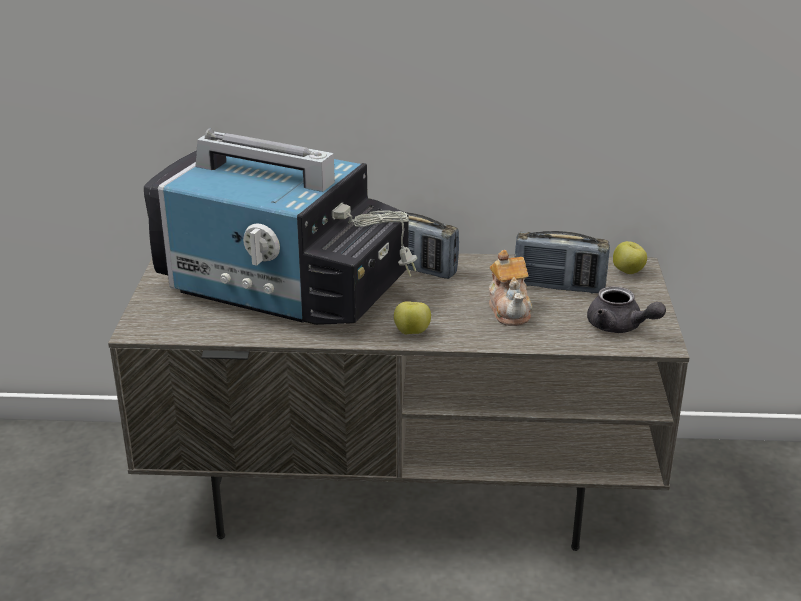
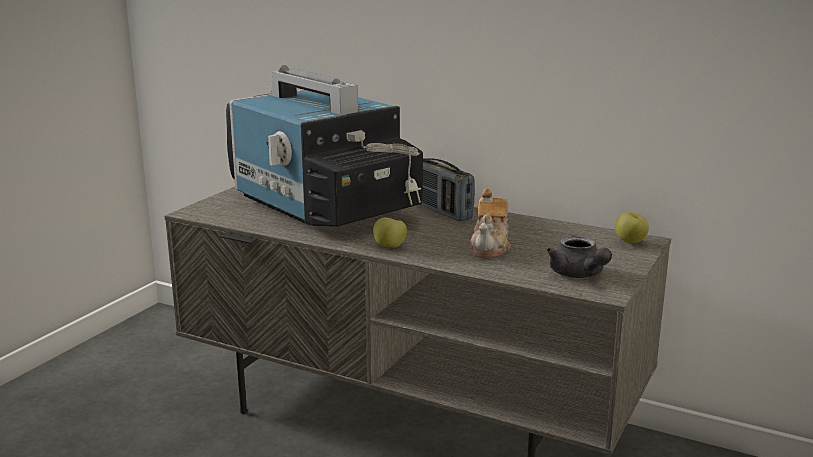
camera: 25 degrees right, 10 degrees down
radio [515,231,610,293] -> none

